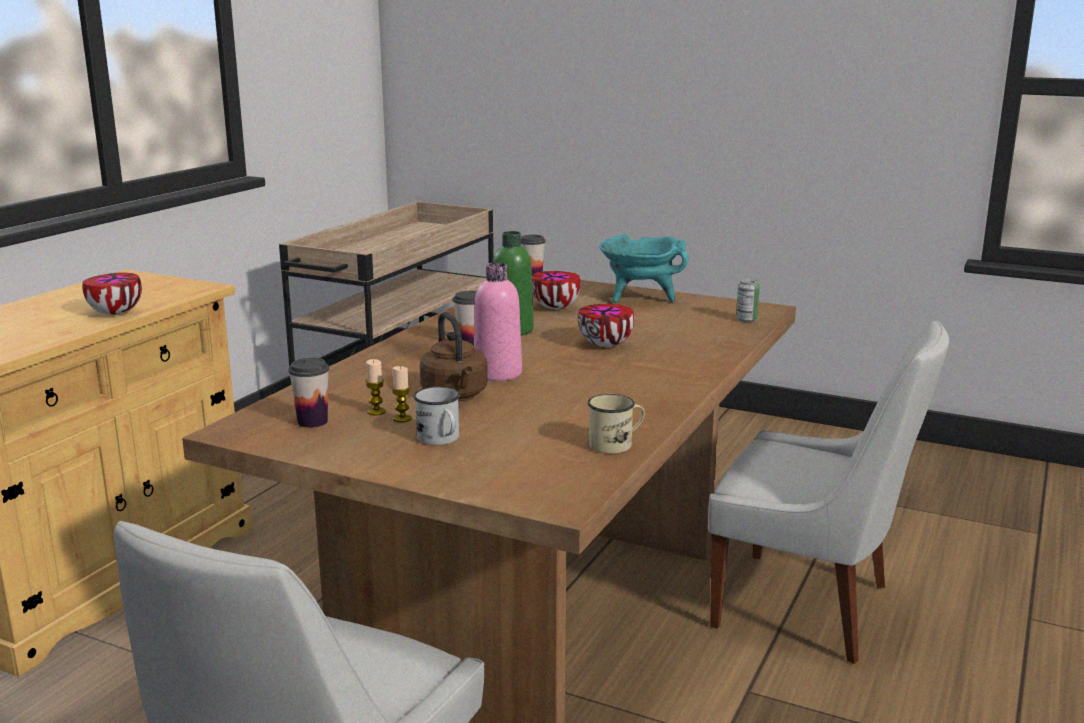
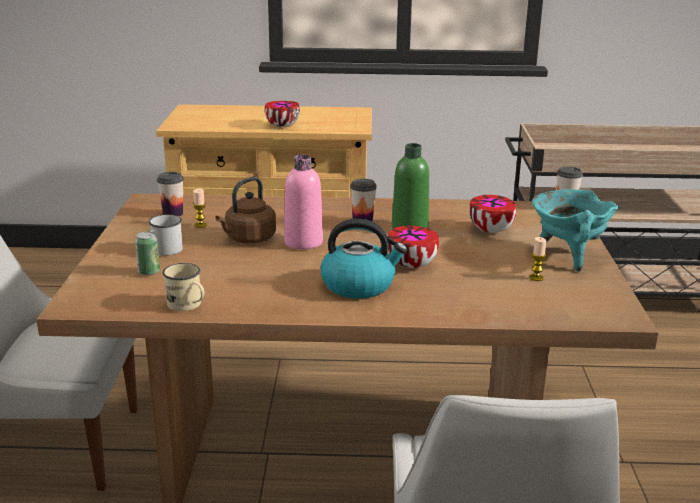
camera: 65 degrees right, 5 degrees up
candle [392,366,412,423] -> candle moved to [529,237,547,281]
can [736,279,760,322] -> can moved to [135,231,160,276]
none -> kettle [321,219,407,299]

